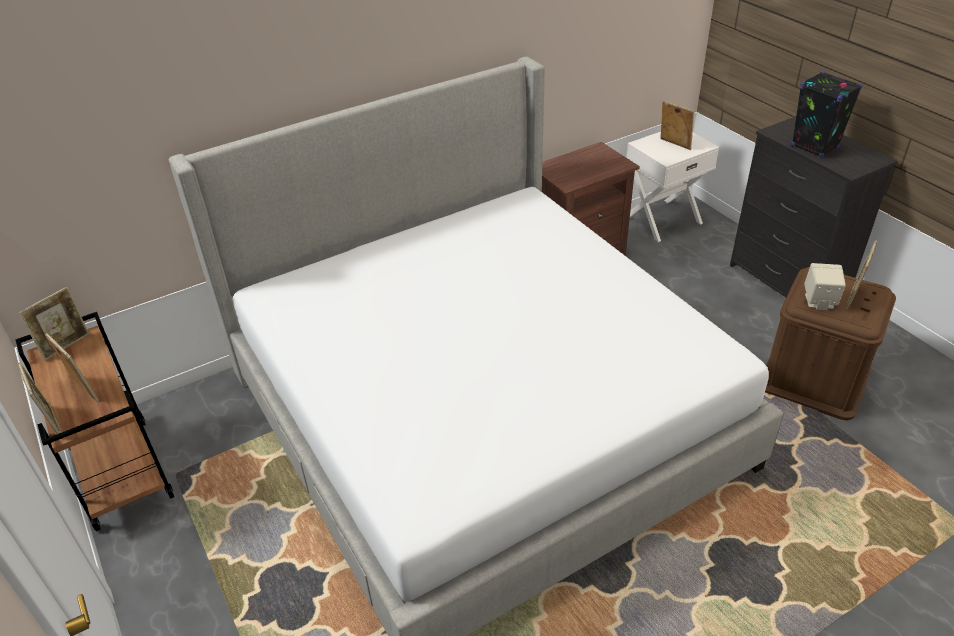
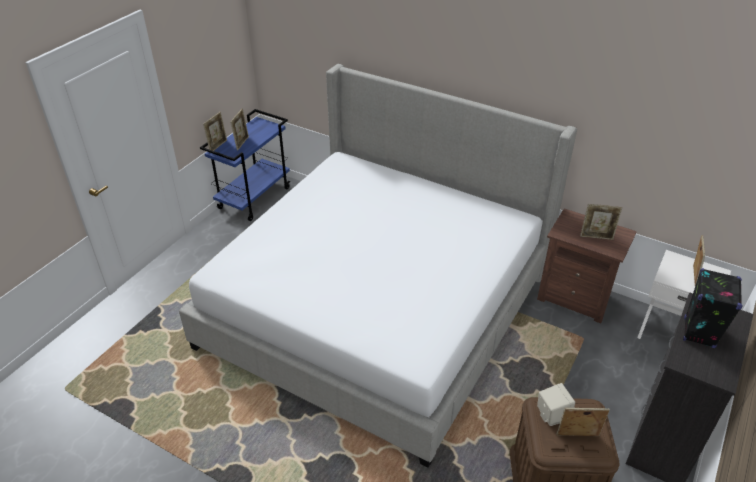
camera: 60 degrees right, 0 degrees up
brown cart [16,312,174,532] -> blue cart [200,109,290,221]
picture frame [19,287,89,361] -> picture frame moved to [580,204,622,240]

